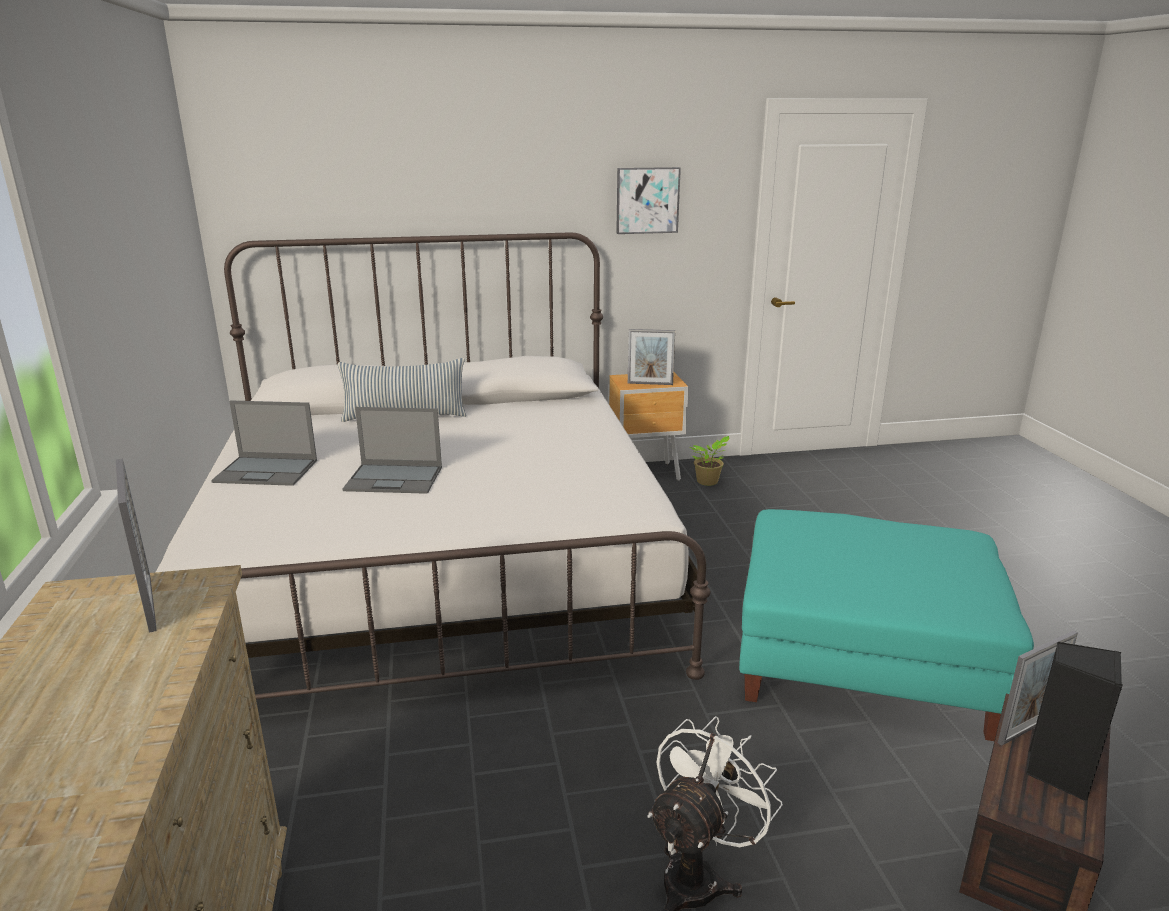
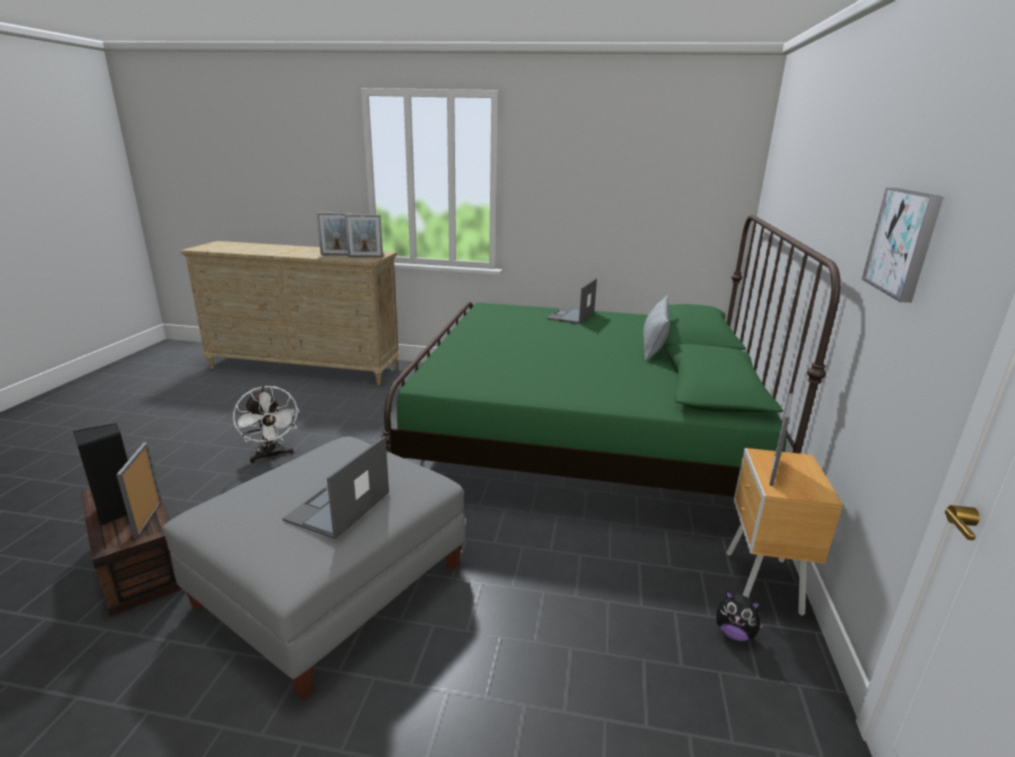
camera: 110 degrees right, 0 degrees up
white bed [156,232,711,699] -> green bed [381,215,841,497]
laptop [343,407,442,494] -> laptop moved to [283,436,389,539]
potted plant [690,436,729,486] -> plush toy [716,590,765,641]
turquoise ottoman [739,509,1034,741] -> grey ottoman [163,437,466,699]
none -> picture frame [317,213,352,255]

